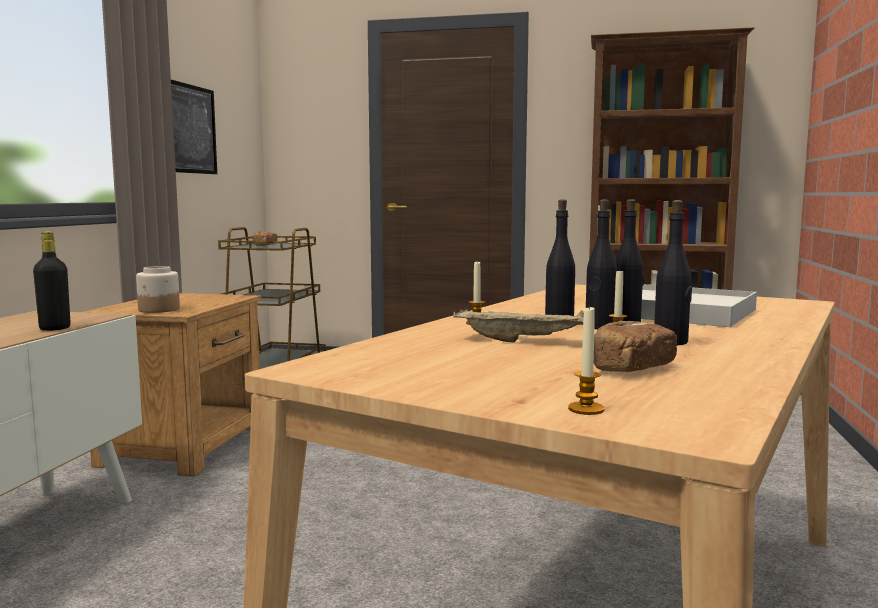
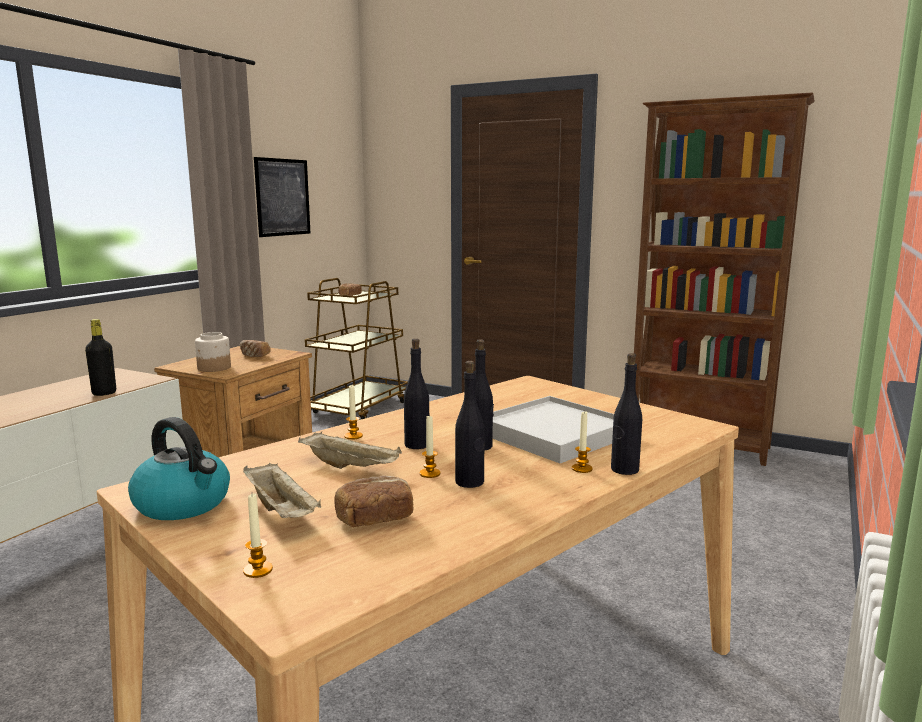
camera: 15 degrees right, 5 degrees up
black bottle [586,200,617,329] -> black bottle moved to [611,353,642,475]
none -> kettle [128,417,230,520]
none -> bread [240,340,271,357]
none -> beige tray [243,463,321,518]
none -> candle [572,410,593,473]

